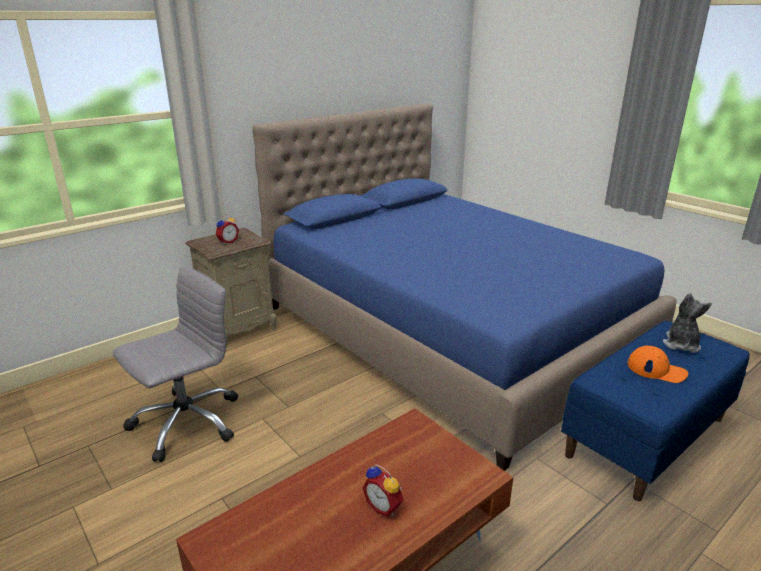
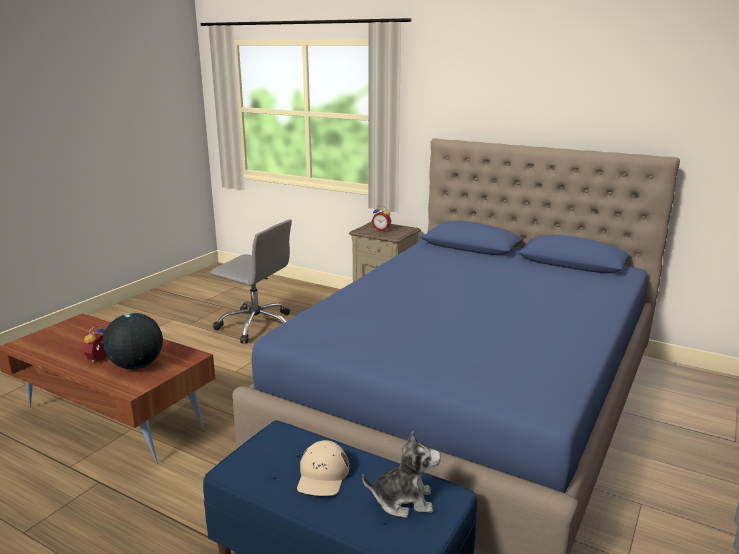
camera: 70 degrees right, 5 degrees down
orange cap [627,346,688,383] -> beige cap [297,440,349,496]
none -> globe [103,313,163,369]

